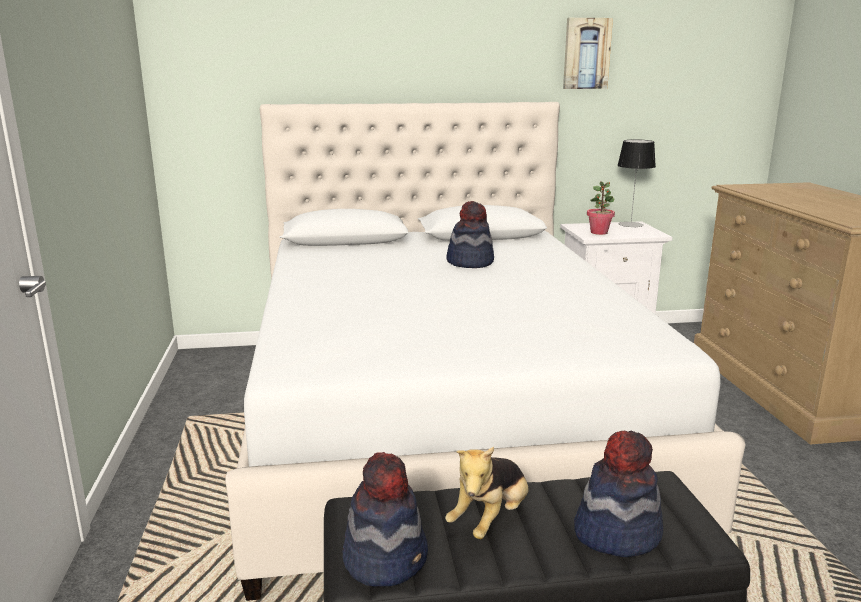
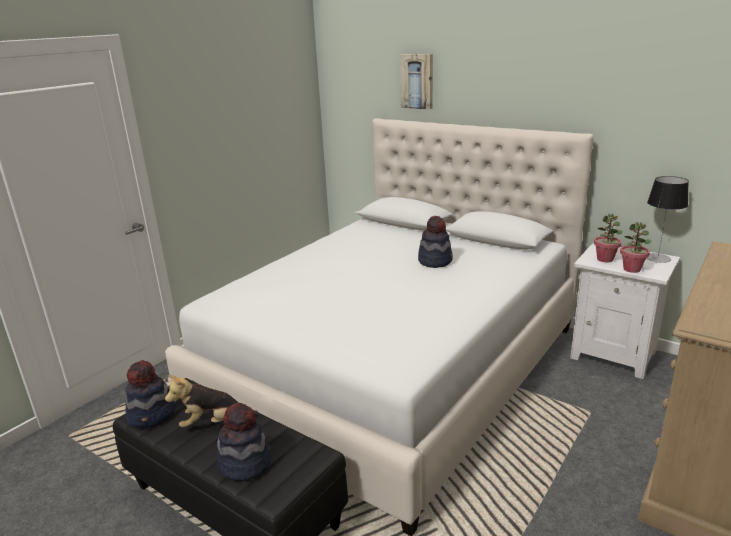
camera: 45 degrees right, 5 degrees up
picture [563,18,613,89] -> picture moved to [400,54,433,109]
none -> potted plant [620,222,651,273]

